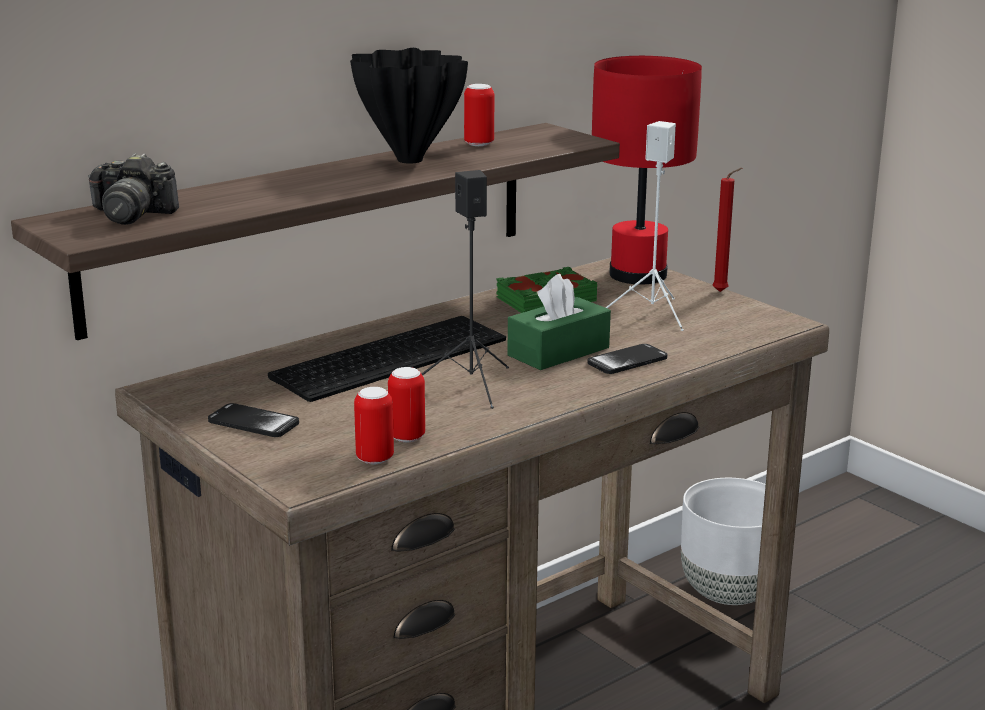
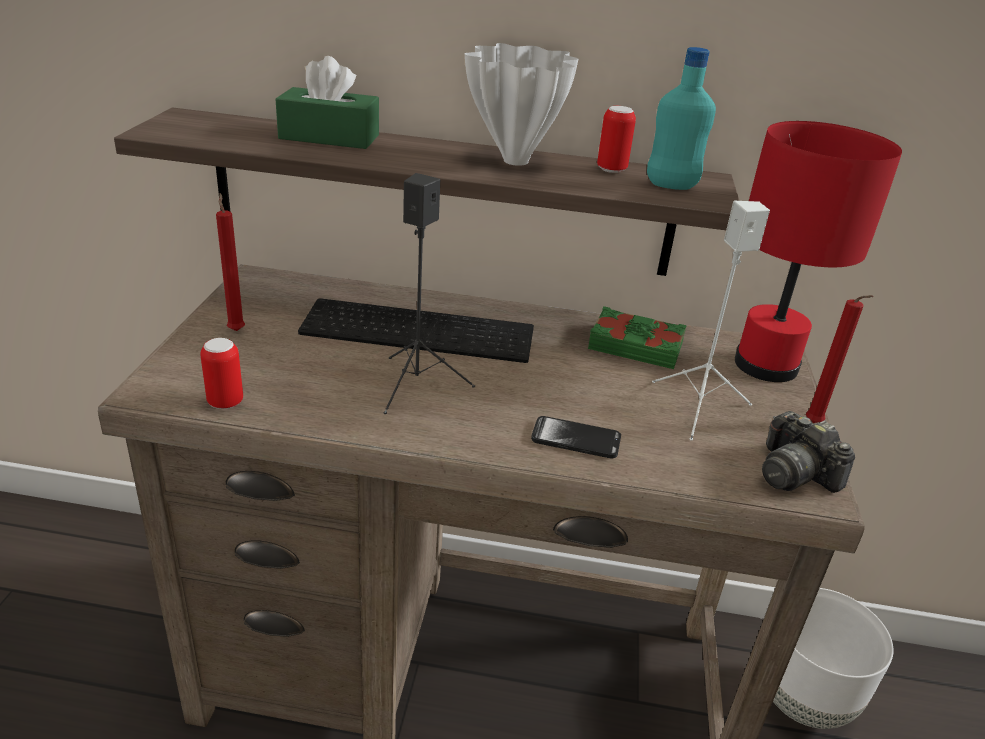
camera: 45 degrees right, 10 degrees up
camera [88,153,179,225] -> camera moved to [762,411,855,493]
phone [208,403,299,437] -> red candle [216,193,245,331]
black vase [350,48,468,164] -> white vase [465,43,578,166]
can [388,367,425,442] -> none
green tissue box [507,274,611,370] -> green tissue box moved to [275,56,379,149]
none -> turquoise bottle [647,47,716,190]

